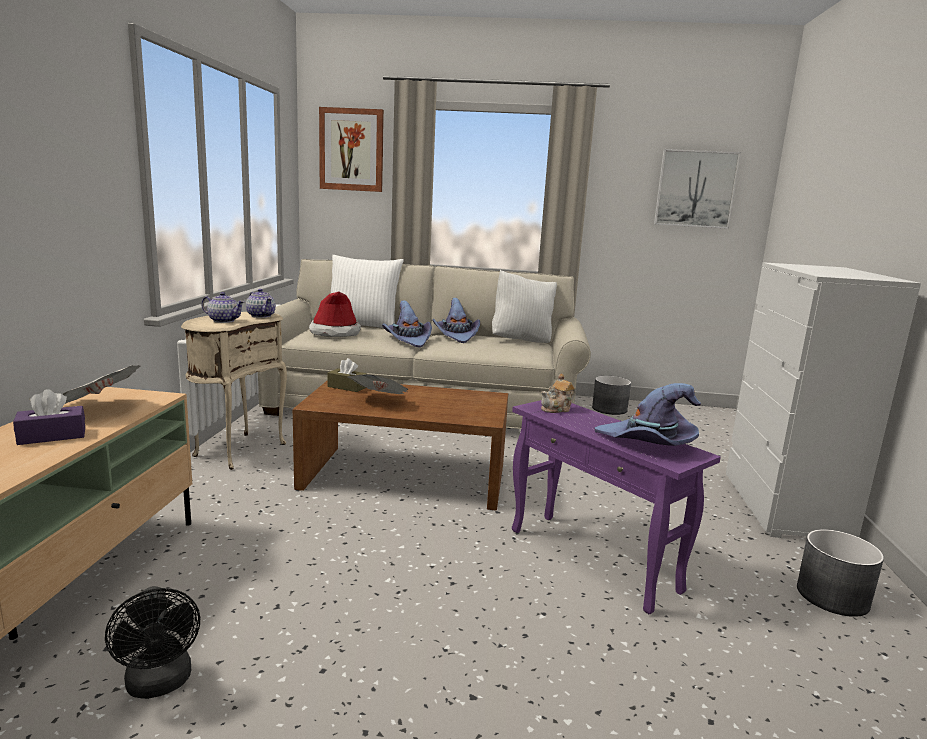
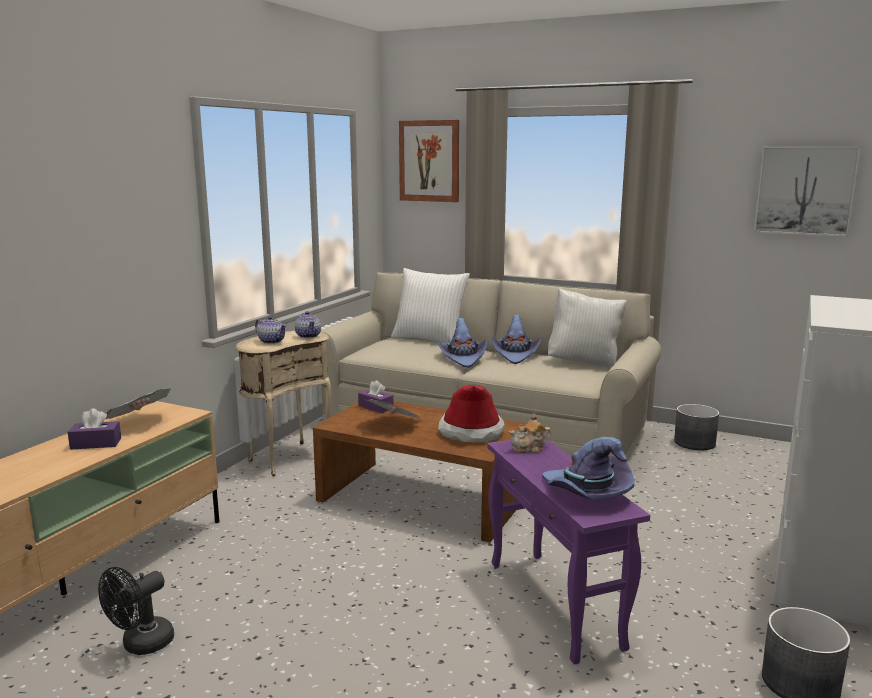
camera: 20 degrees right, 0 degrees up
black fan [105,586,200,699] -> black fan turned 45 degrees clockwise [98,567,174,655]
hat [309,291,361,337] -> hat moved to [438,385,505,442]
brown tissue box [328,358,367,392] -> purple tissue box [358,380,393,413]

